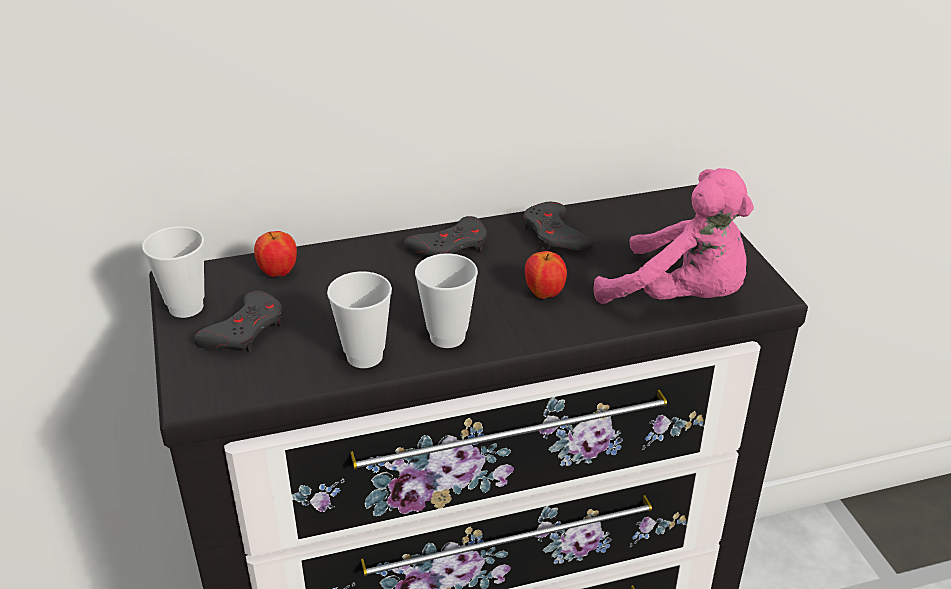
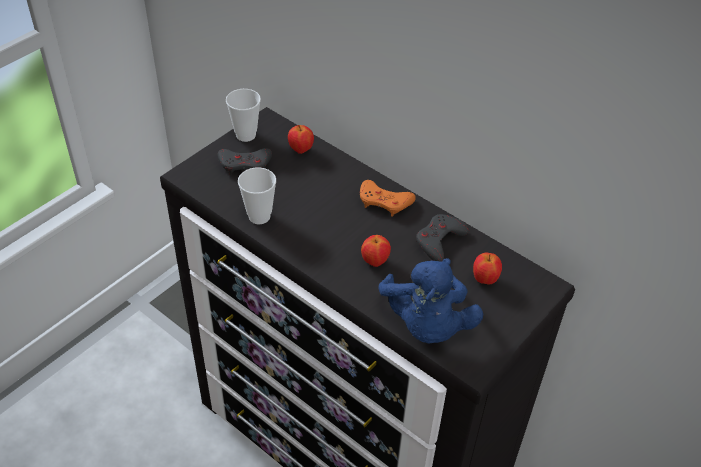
camera: 55 degrees right, 10 degrees up
grey game controller [404,216,487,256] -> orange game controller [360,180,416,216]
cup [415,253,478,348] -> none
pink plush toy [593,168,754,304] -> blue plush toy [378,258,483,343]
none -> apple [473,253,502,284]

